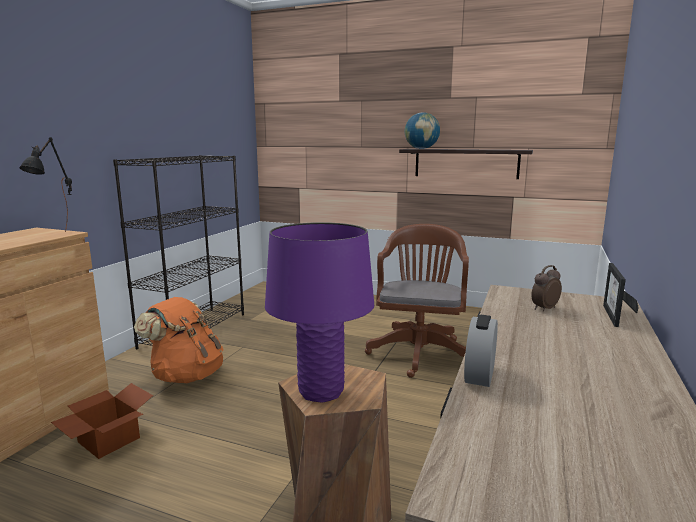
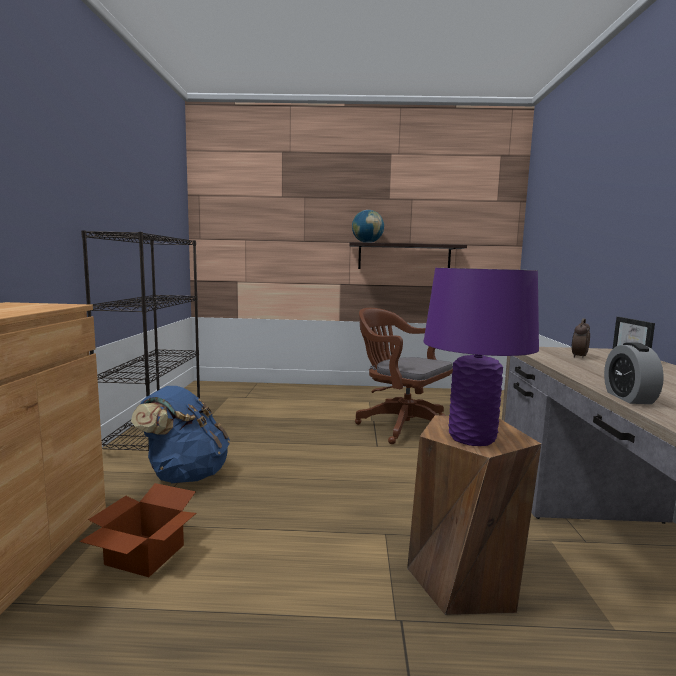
camera: 20 degrees left, 5 degrees down
black table lamp [19,137,72,232] -> none
orange backpack [134,297,224,383] -> blue backpack [131,386,230,483]
brown office chair [365,224,469,378] -> brown office chair turned 45 degrees counterclockwise [355,308,453,444]

